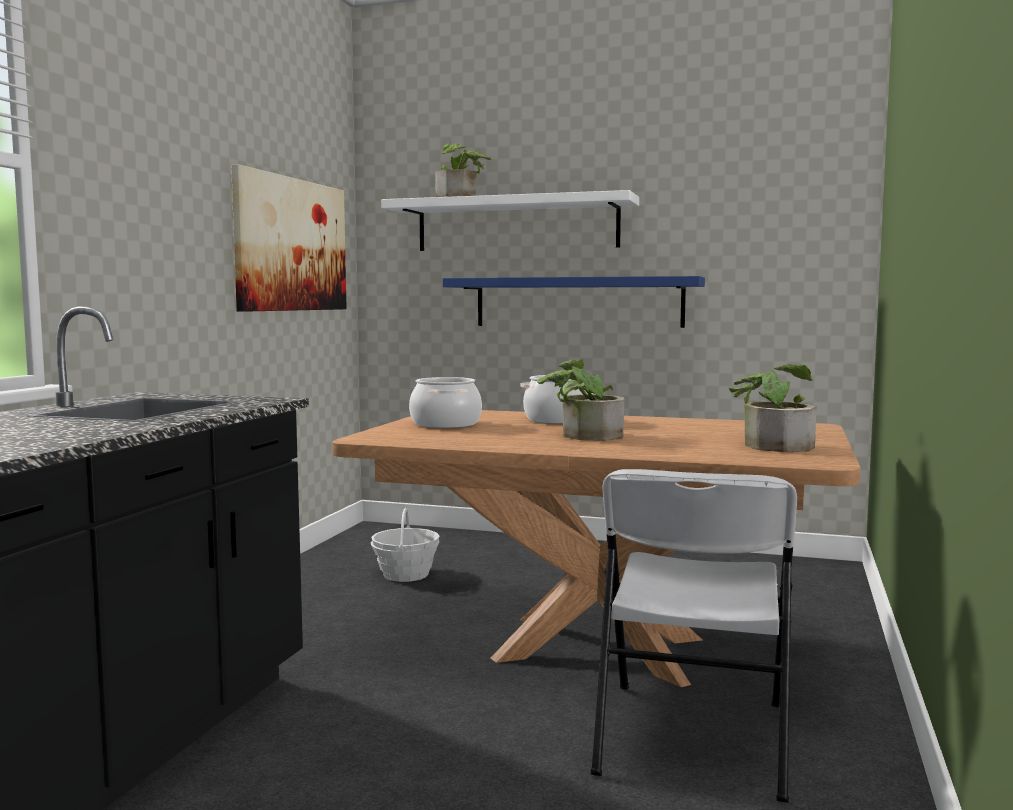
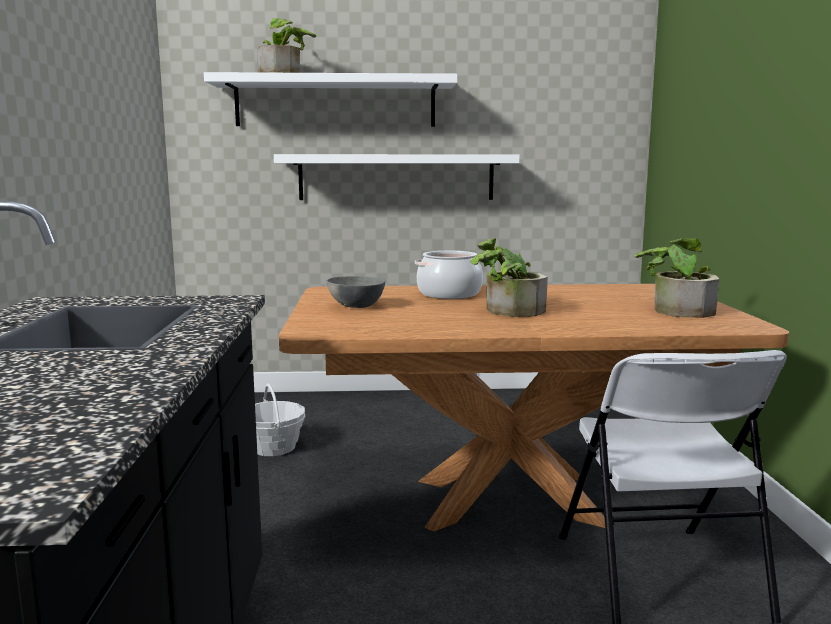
camera: 20 degrees left, 5 degrees up
picture [231,164,347,312] -> none
cooking pot [409,377,482,428] -> grey bowl [326,276,385,308]
blue shelf [443,276,705,328] -> white shelf [274,154,520,200]

